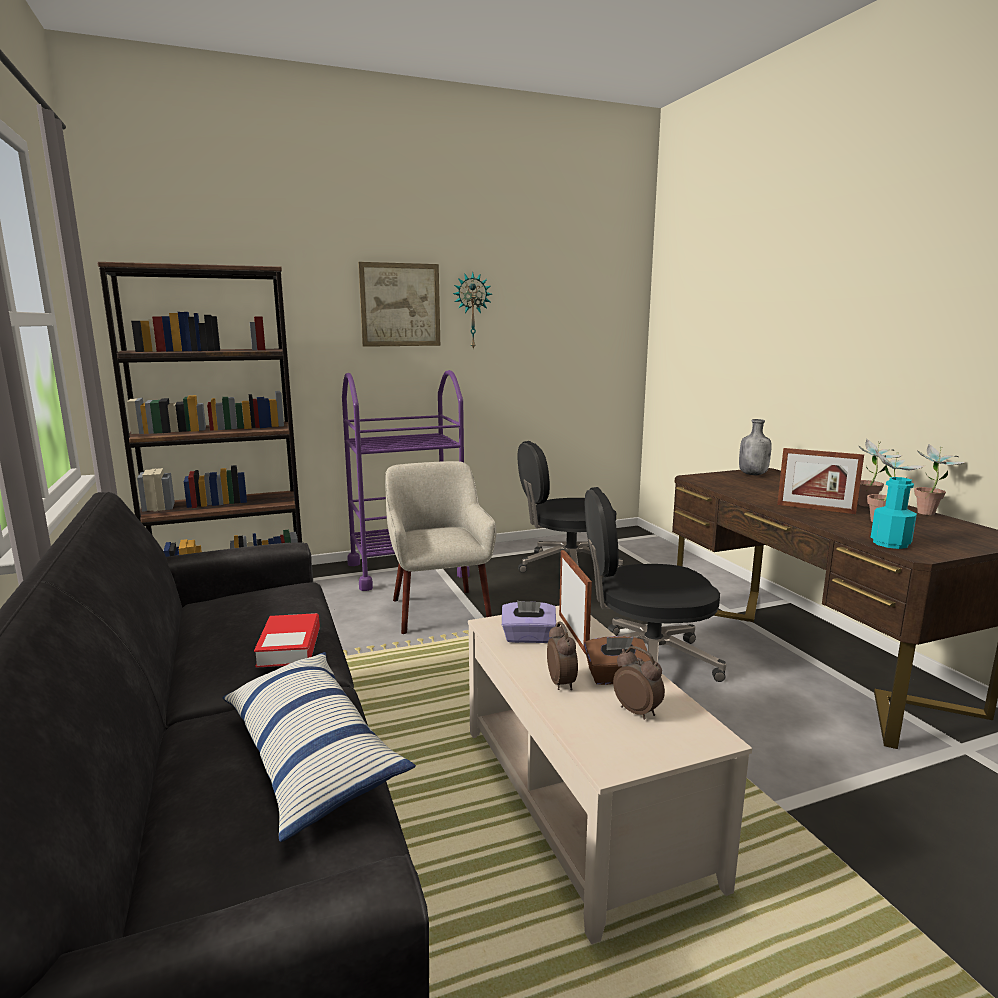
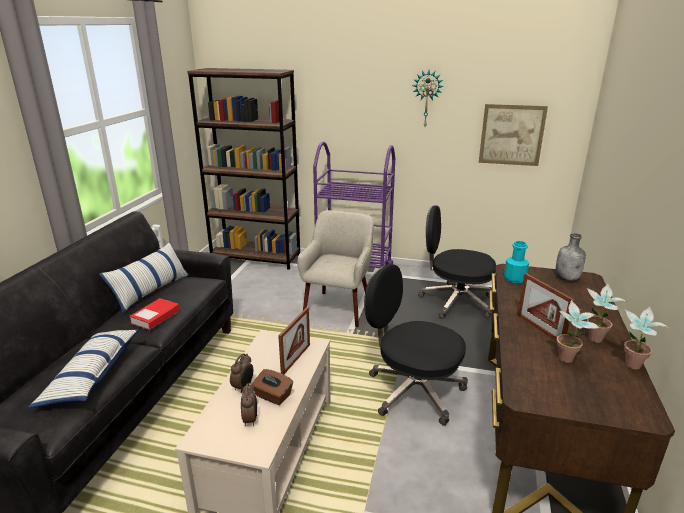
camera: 35 degrees right, 10 degrees up
picture [358,262,440,347] -> picture moved to [479,104,548,166]
purple tissue box [502,601,556,643] -> none
turquoise bottle [871,477,917,549] -> turquoise bottle moved to [504,241,529,283]
none -> pillow [99,241,189,313]

